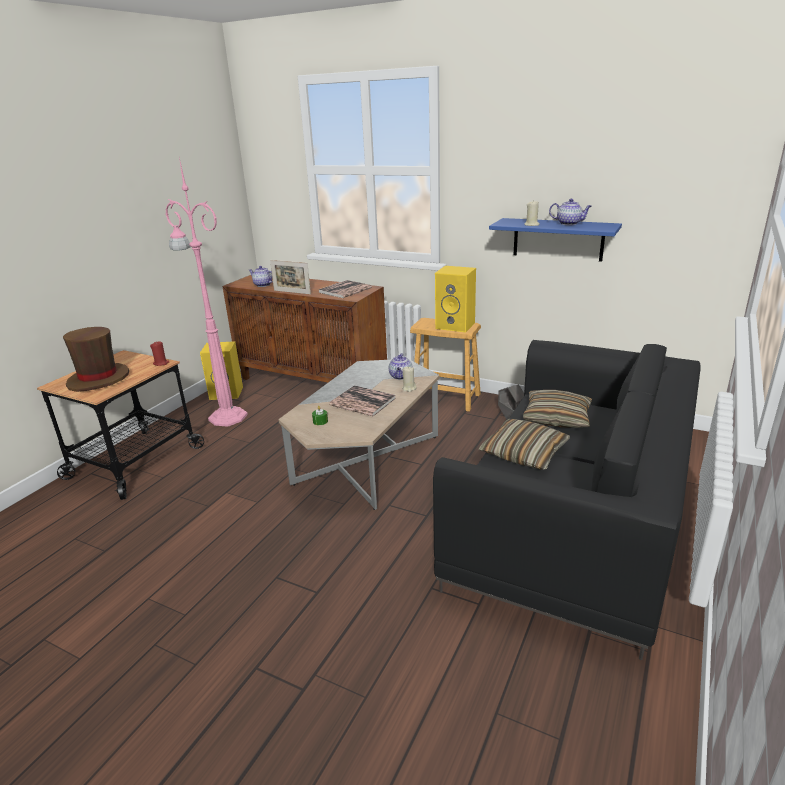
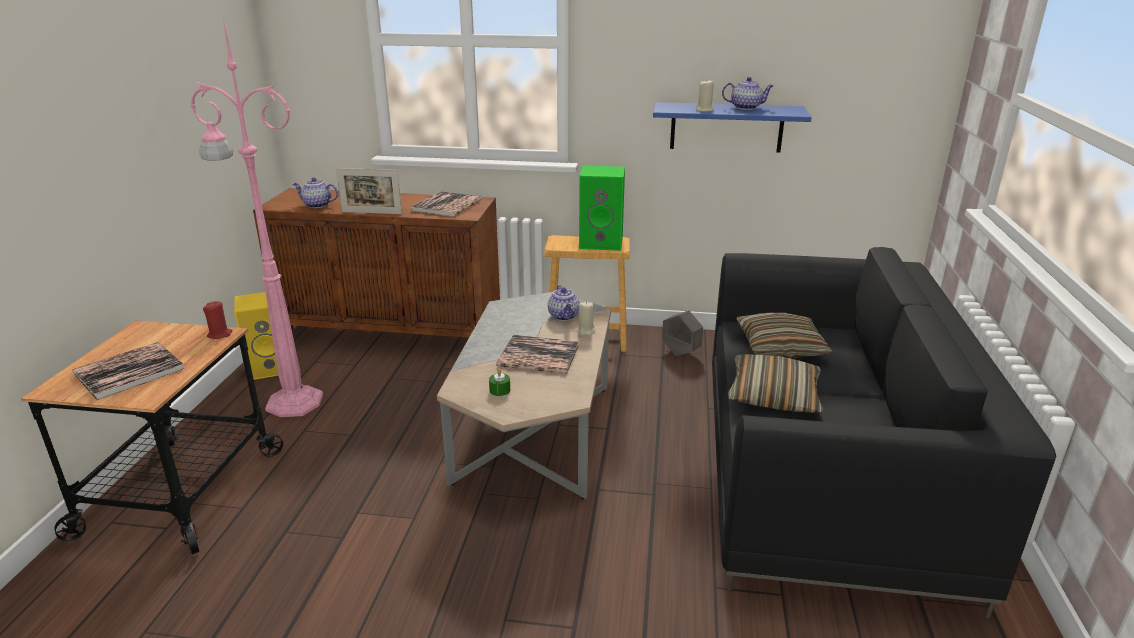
camera: 20 degrees left, 0 degrees up
brown hat [63,327,129,392] -> book [72,342,184,400]
yellow speaker [435,266,476,333] -> green speaker [579,166,625,251]

